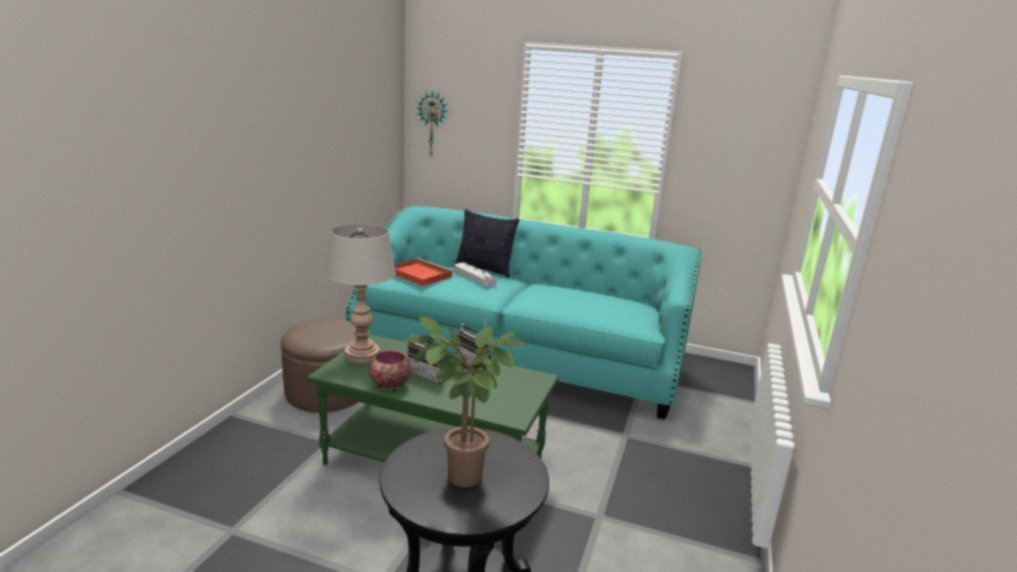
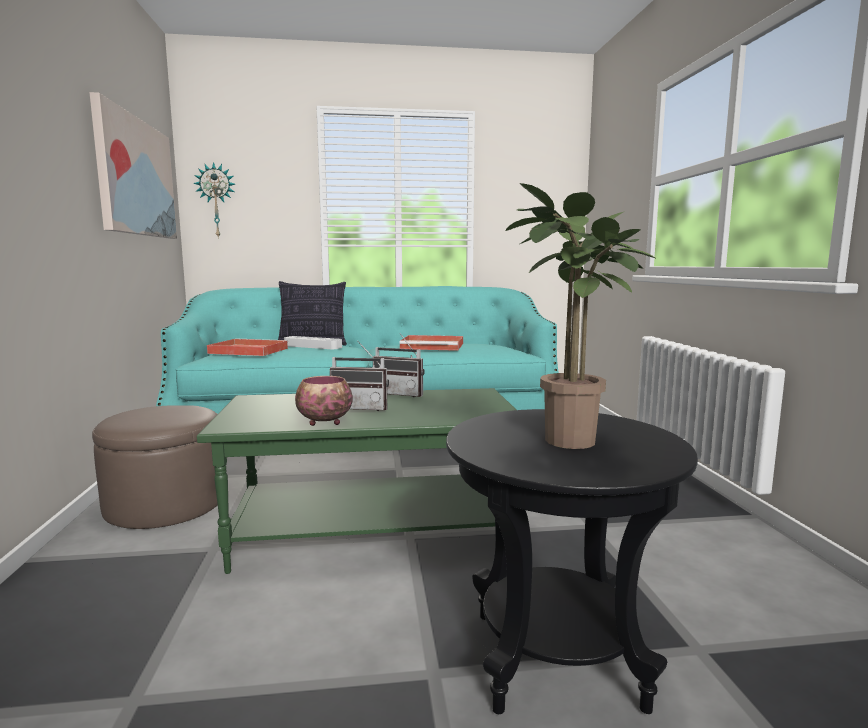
camera: 25 degrees left, 10 degrees down
grey table lamp [325,223,396,363] -> none
none -> picture [90,92,177,239]
none -> red tray [399,335,463,351]

